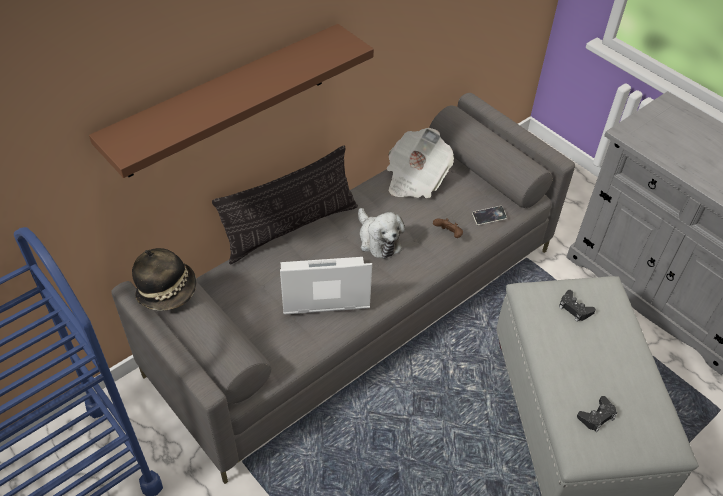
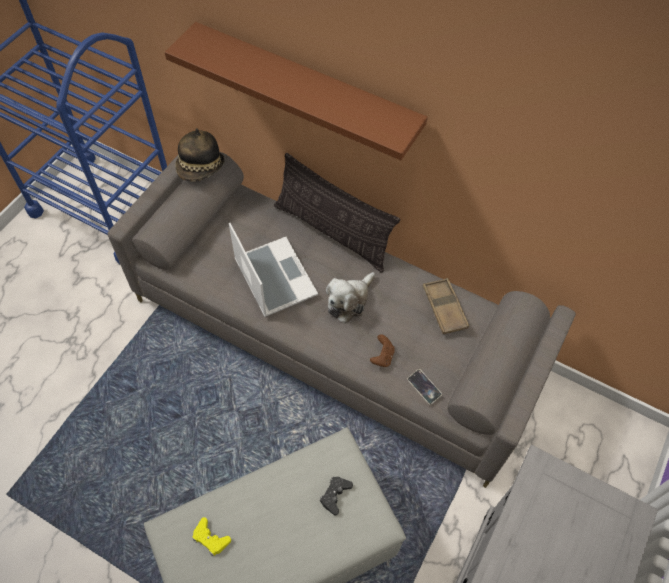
camera: 70 degrees right, 10 degrees up
newspaper [387,128,454,198] -> brown tray [423,278,469,334]
black game controller [577,396,617,432] -> yellow game controller [192,517,231,556]

